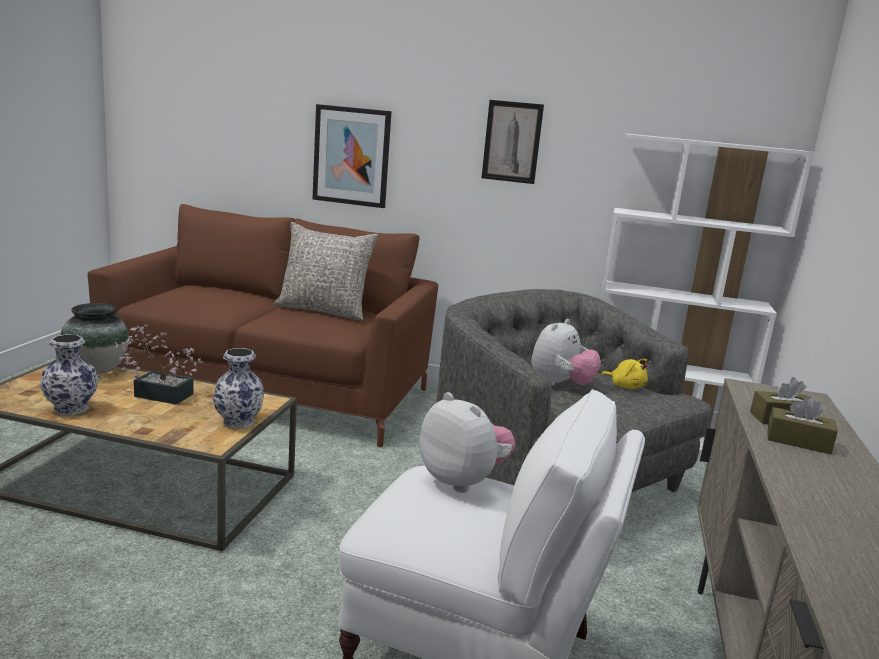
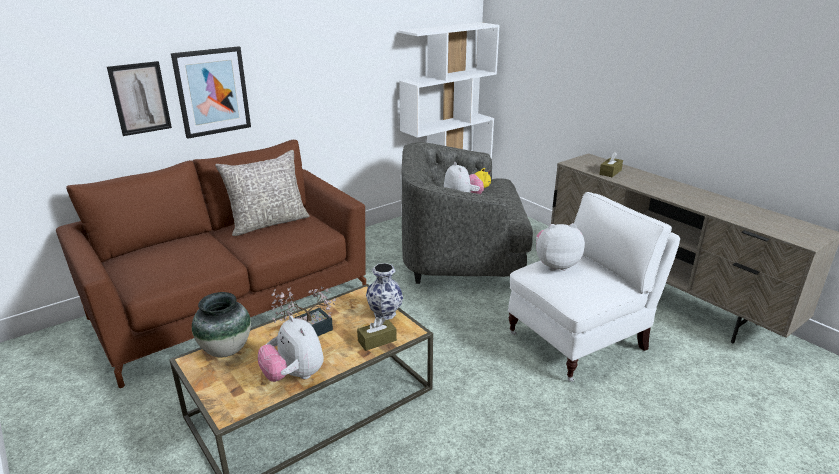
camera: 50 degrees left, 10 degrees up
vase [40,334,98,415] -> plush toy [258,316,324,382]
picture [482,100,544,184] -> picture moved to [107,61,172,136]
brown tissue box [767,396,838,454] -> brown tissue box moved to [357,317,397,351]

